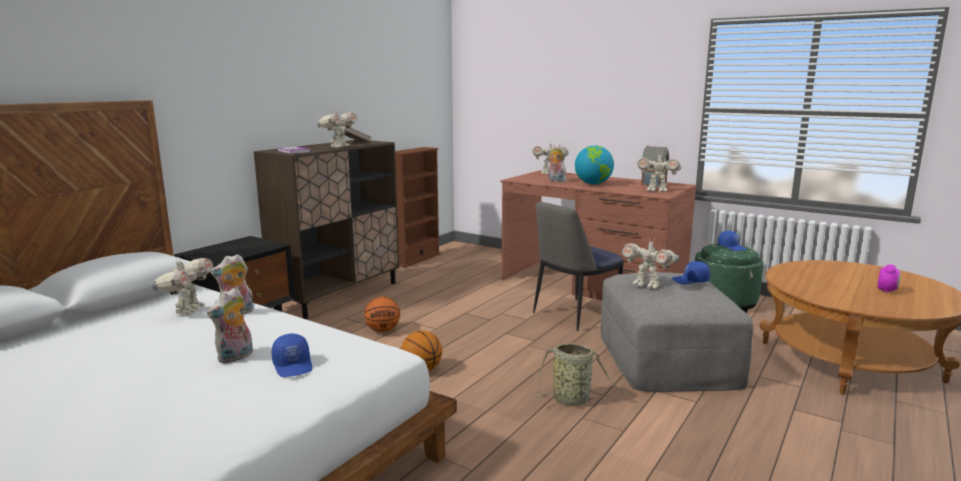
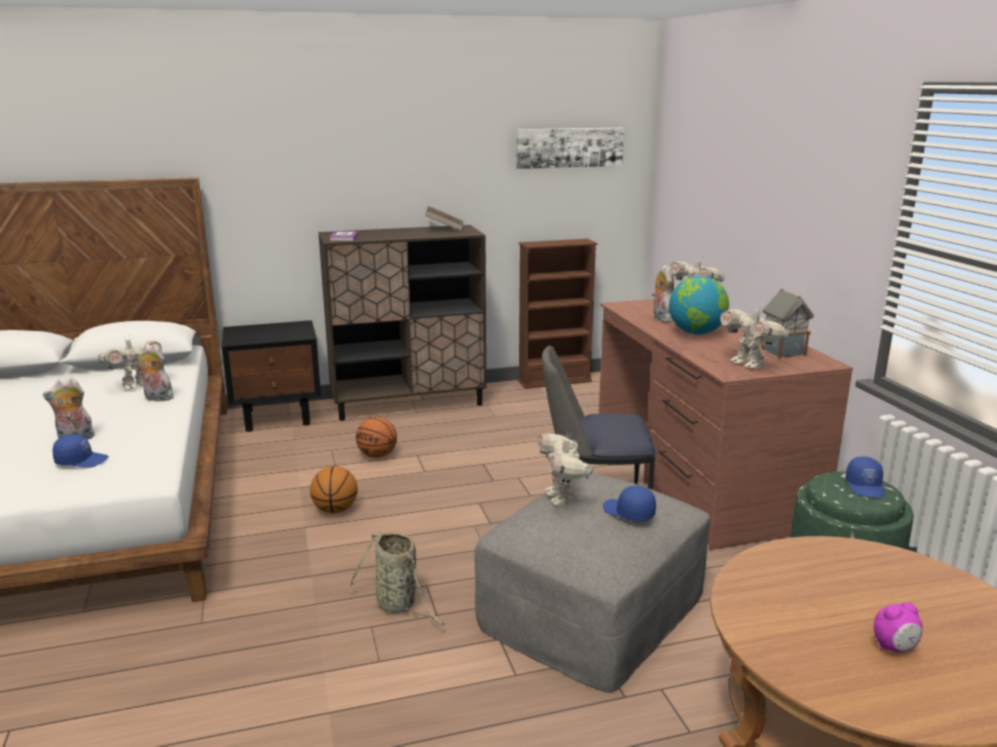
camera: 40 degrees right, 5 degrees up
blue cap [272,334,312,377] -> blue cap turned 105 degrees counterclockwise [53,434,109,468]
toy robot [316,107,357,148] -> none
none -> picture [516,128,624,169]

